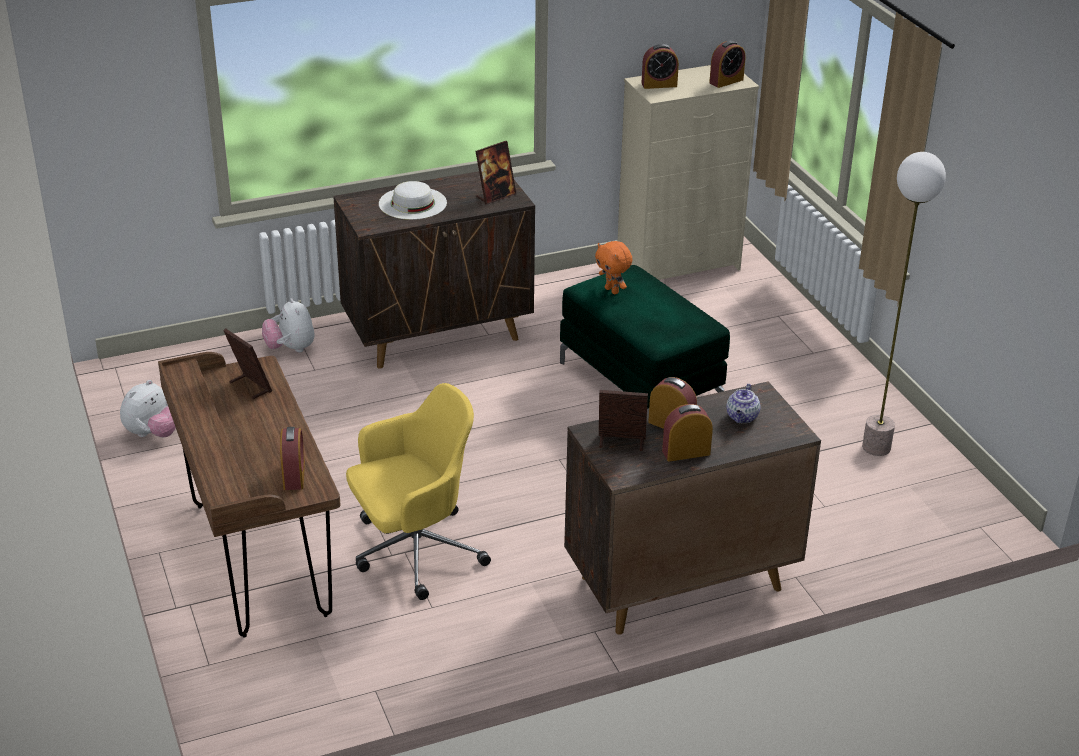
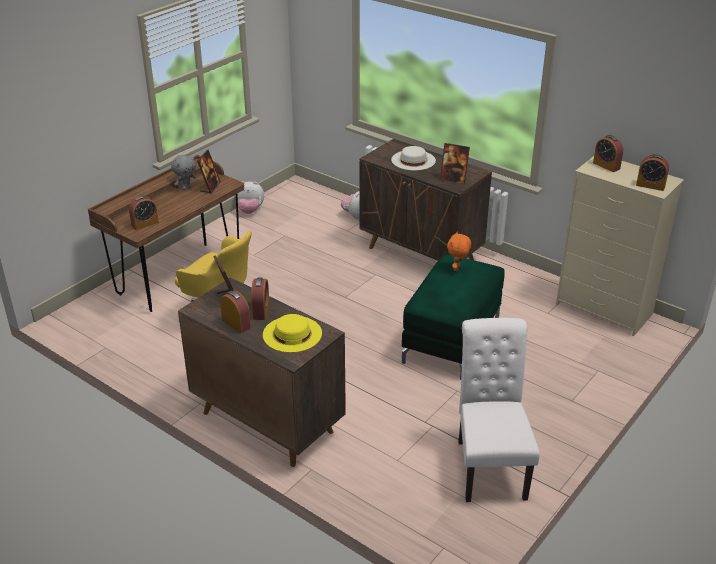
camera: 60 degrees right, 0 degrees up
teapot [727,384,761,423] -> yellow hat [263,314,322,352]
floor lamp [862,152,946,456] -> white chair [458,318,540,502]
none -> grey plush toy [171,155,196,190]

